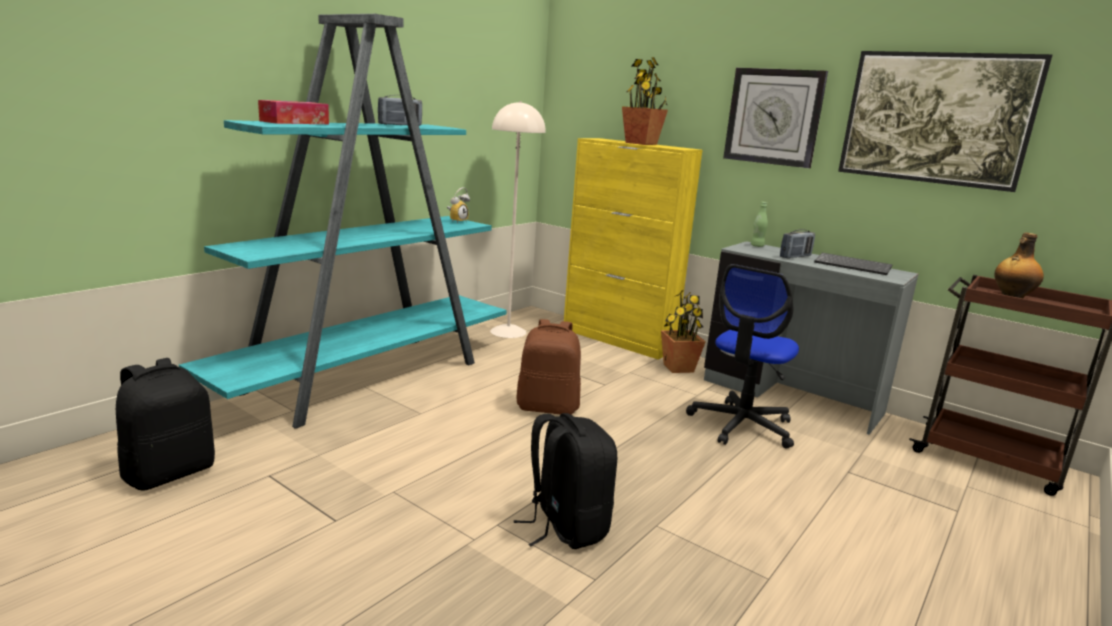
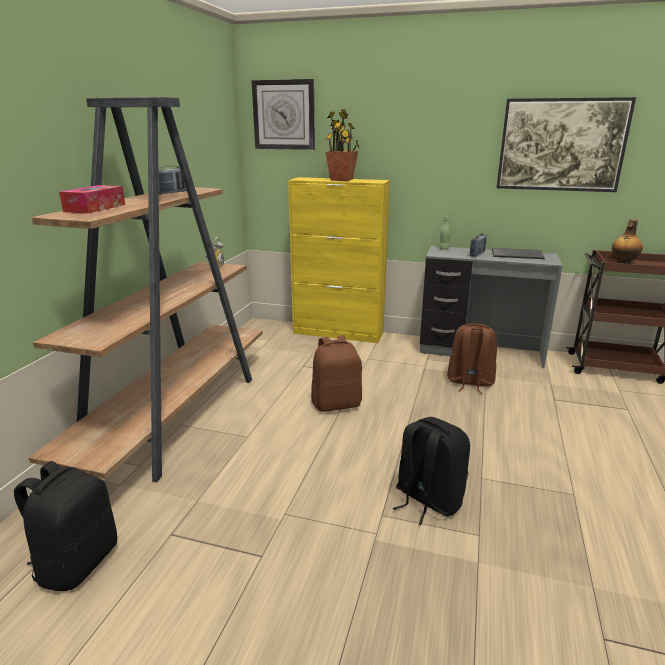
camera: 20 degrees left, 5 degrees up
turquoise bookcase [179,14,507,429] -> brown bookcase [28,97,263,482]
beige floor lamp [490,101,546,338] -> none
potted plant [661,290,706,373] -> none
office chair [686,264,799,449] -> brown backpack [447,324,497,394]
wall clock [723,68,828,168] -> wall clock moved to [252,79,315,150]

